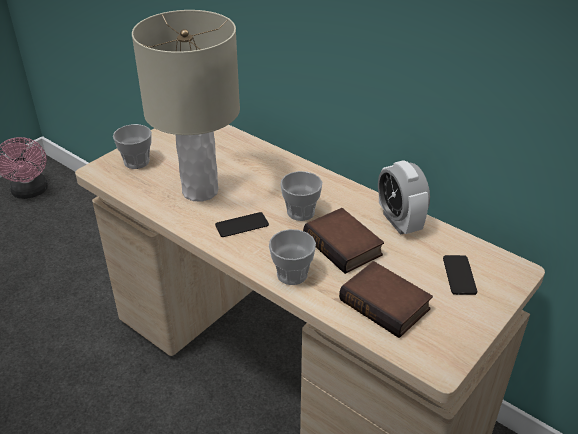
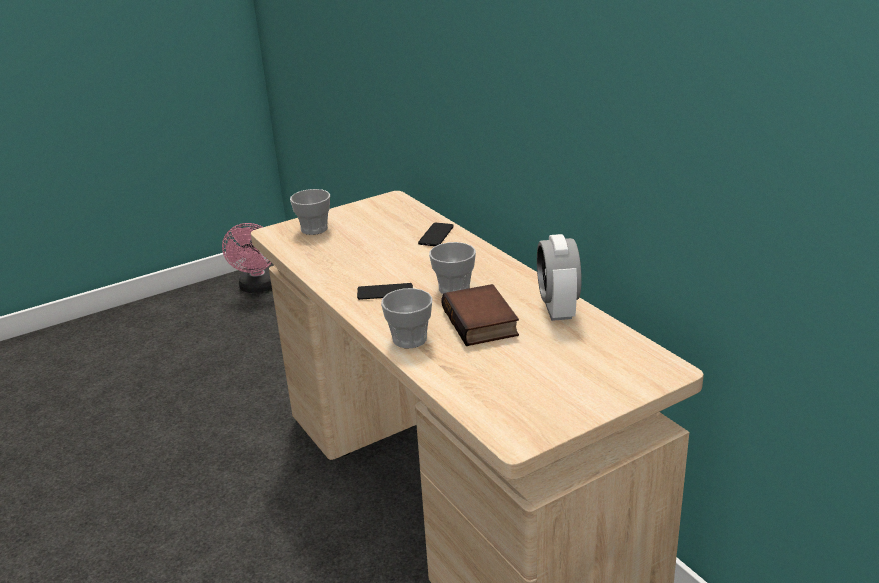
camera: 20 degrees right, 10 degrees down
beige table lamp [132,10,240,202] -> none
book [339,261,433,338] -> none
phone [443,255,477,295] -> phone moved to [418,223,454,246]

